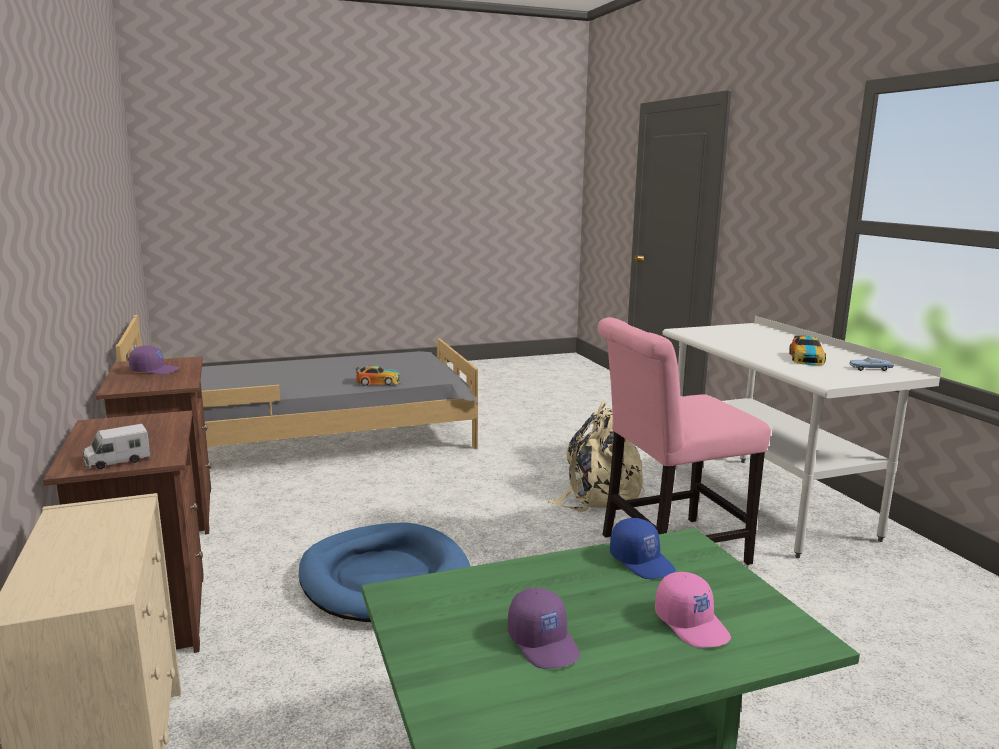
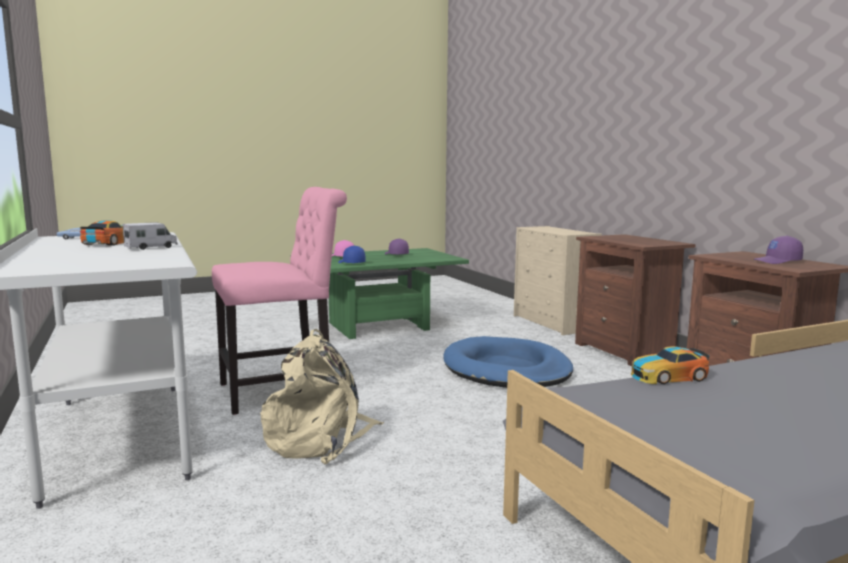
camera: 175 degrees right, 5 degrees down
toy truck [83,424,151,469] -> toy truck moved to [123,222,178,250]

